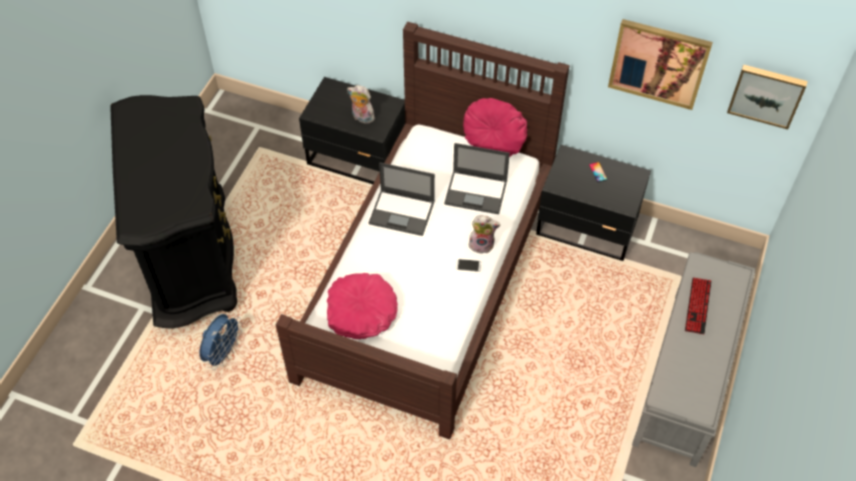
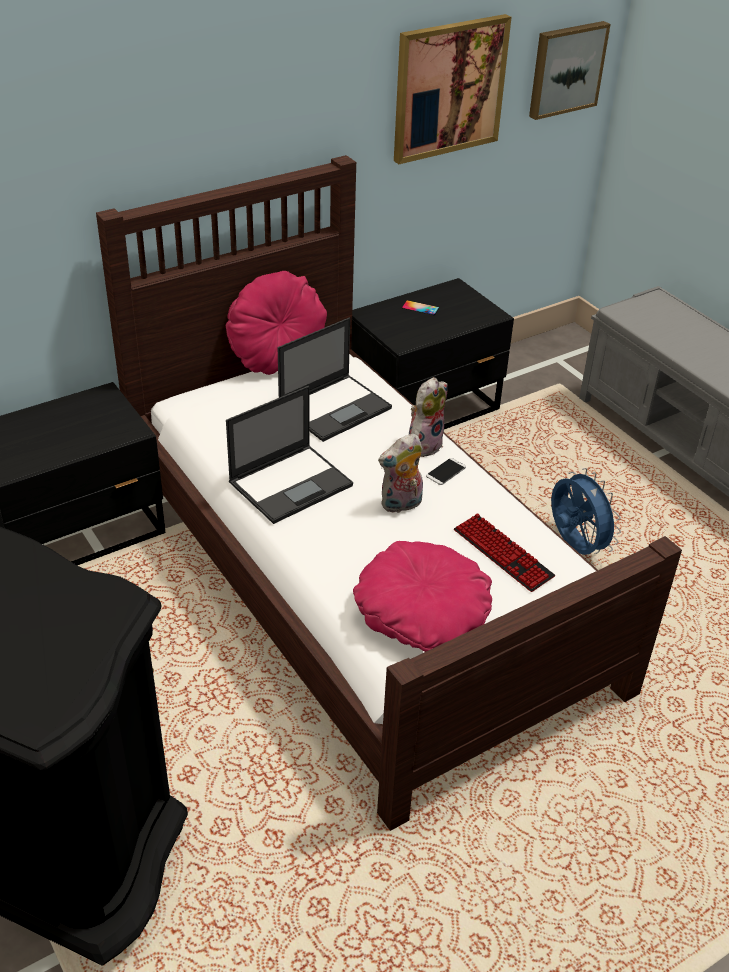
camera: 55 degrees left, 15 degrees down
blue fan [199,314,242,370] -> blue fan moved to [551,468,621,555]
plush toy [347,85,375,124] -> plush toy moved to [378,433,423,513]
keyboard [685,278,712,334] -> keyboard moved to [454,513,555,592]

